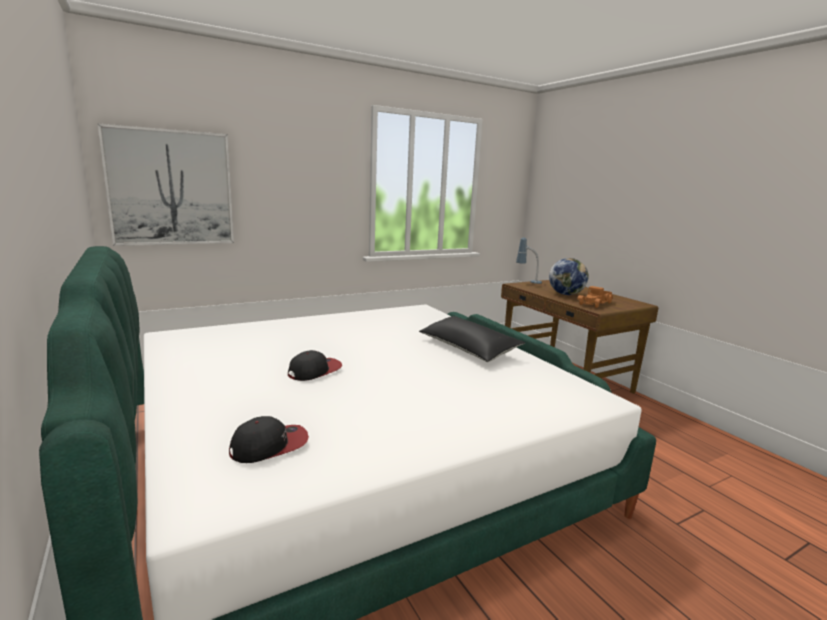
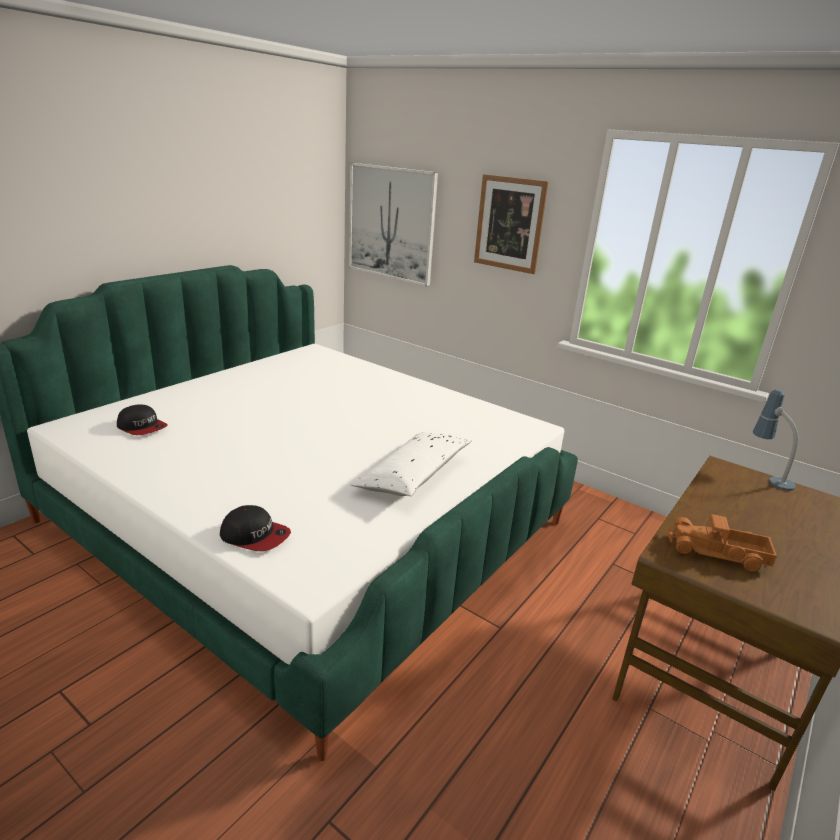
camera: 65 degrees right, 10 degrees up
cap [288,350,342,381] -> cap moved to [220,505,291,551]
black pillow [419,316,525,362] -> white pillow [350,432,471,496]
globe [549,258,589,295] -> none
none -> picture [474,174,548,274]

